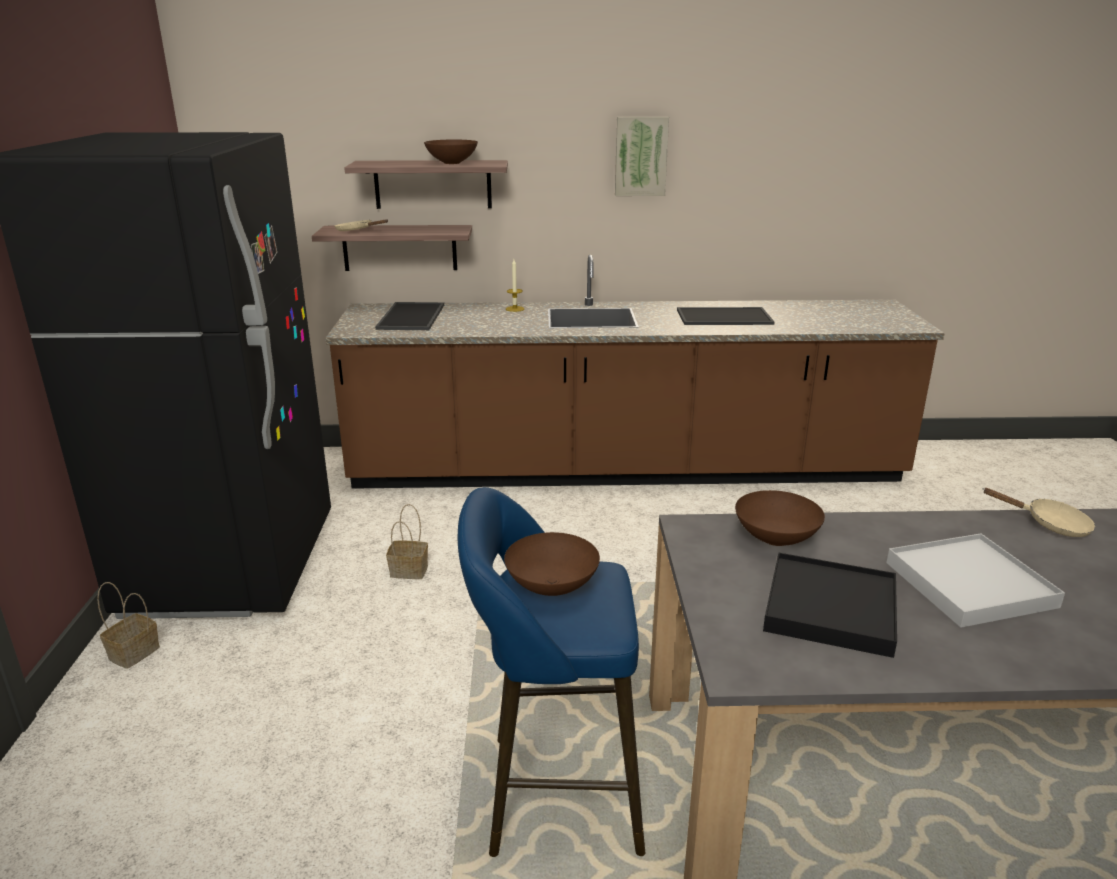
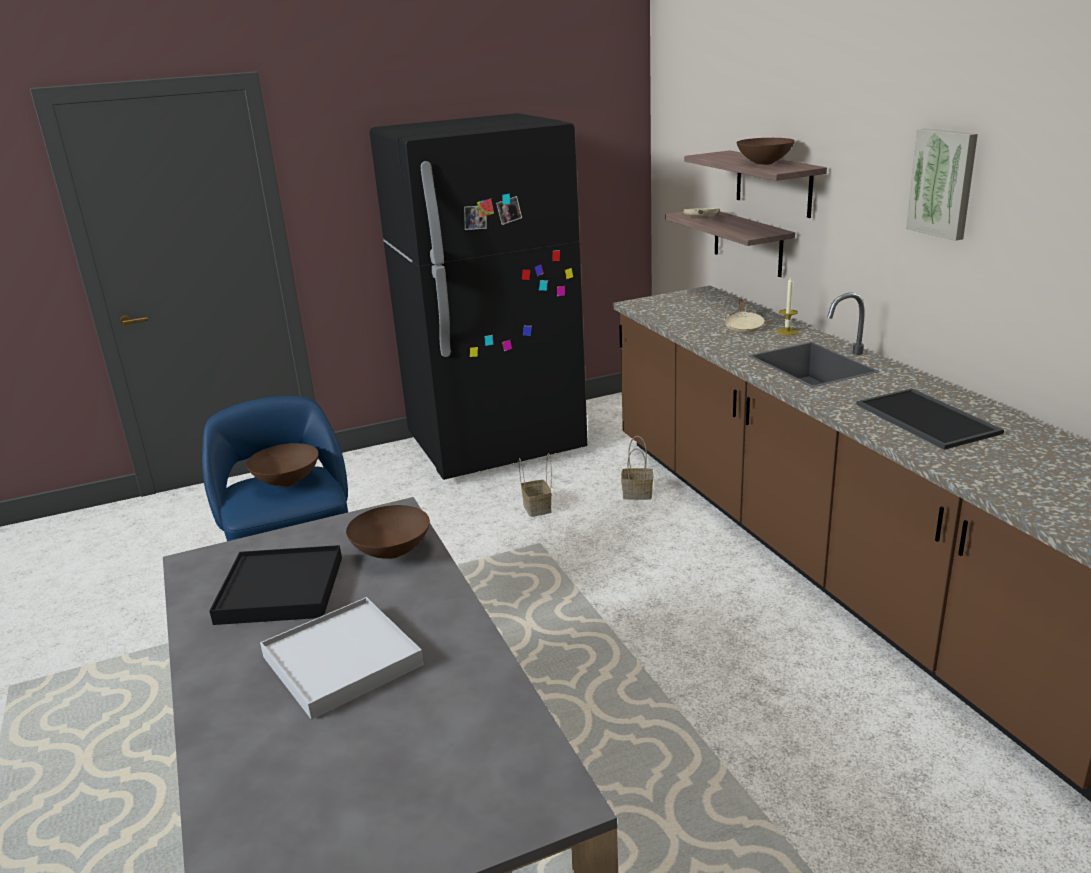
camera: 70 degrees right, 0 degrees up
basket [97,582,160,669] -> basket moved to [621,436,653,500]
tray [375,302,444,330] -> none
beige frying pan [983,488,1095,537] -> beige frying pan moved to [724,299,765,333]

